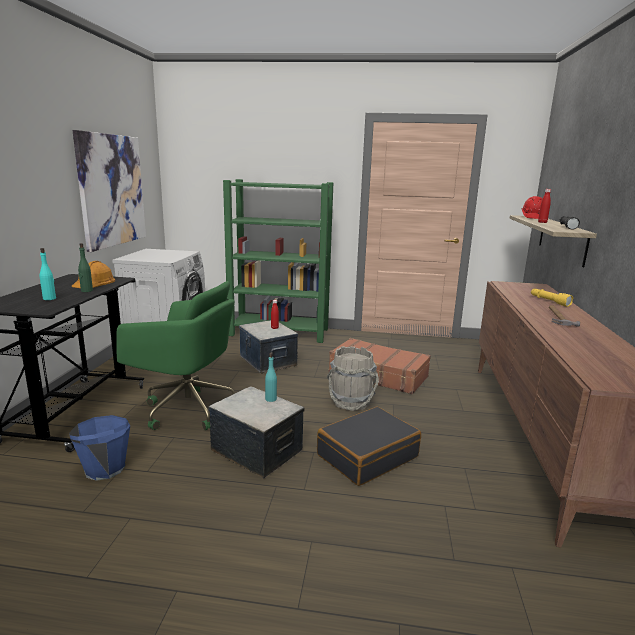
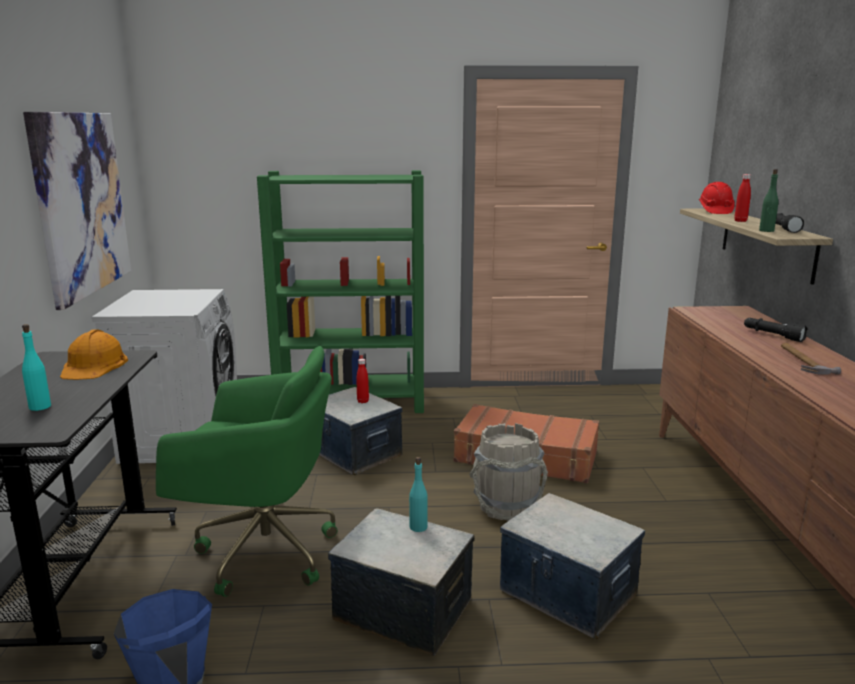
camera: 10 degrees left, 0 degrees up
green bottle [78,243,93,292] -> green bottle moved to [759,169,778,232]
black suitcase [317,407,421,486] -> storage box [500,493,645,639]
yellow flashlight [531,288,573,307] -> black flashlight [744,318,808,342]

